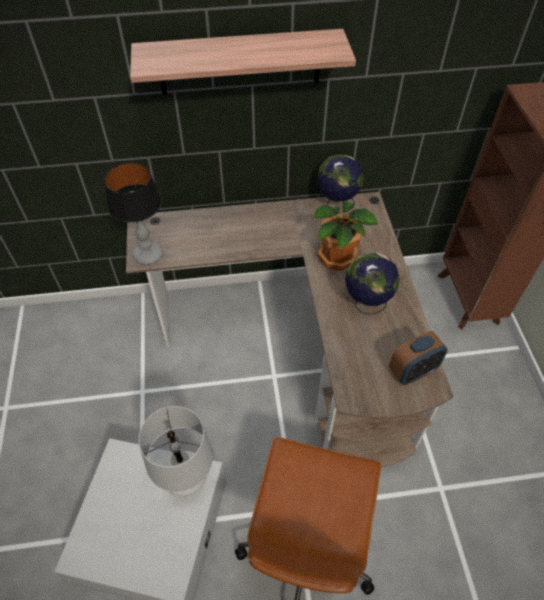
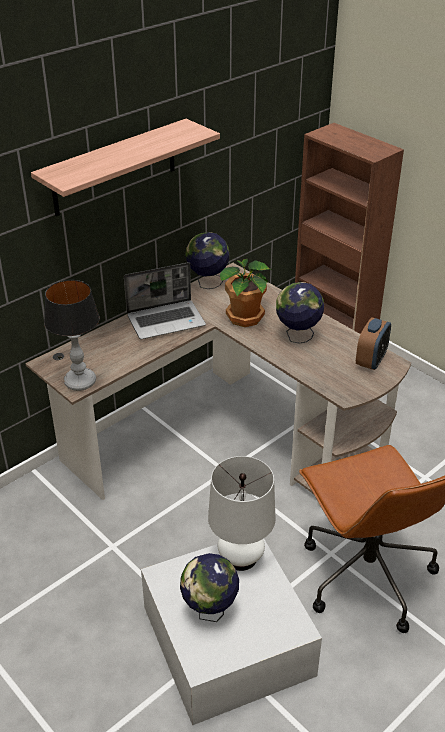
camera: 35 degrees left, 15 degrees down
none -> laptop [124,262,206,339]
none -> globe [180,553,239,622]

